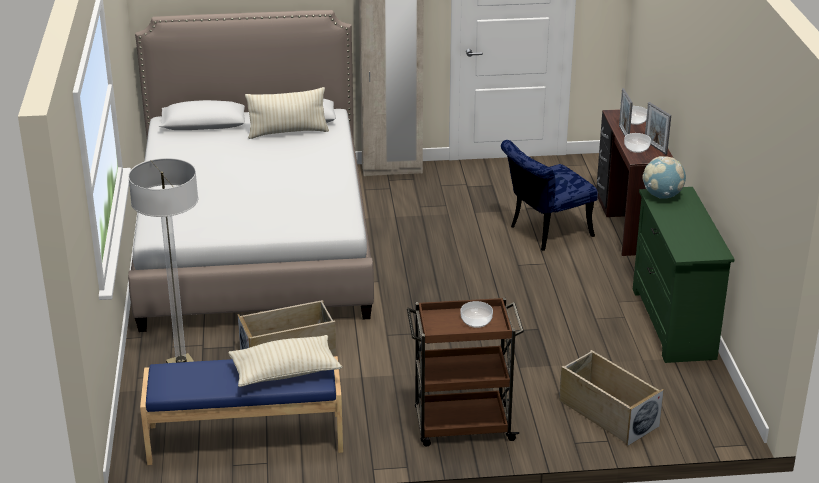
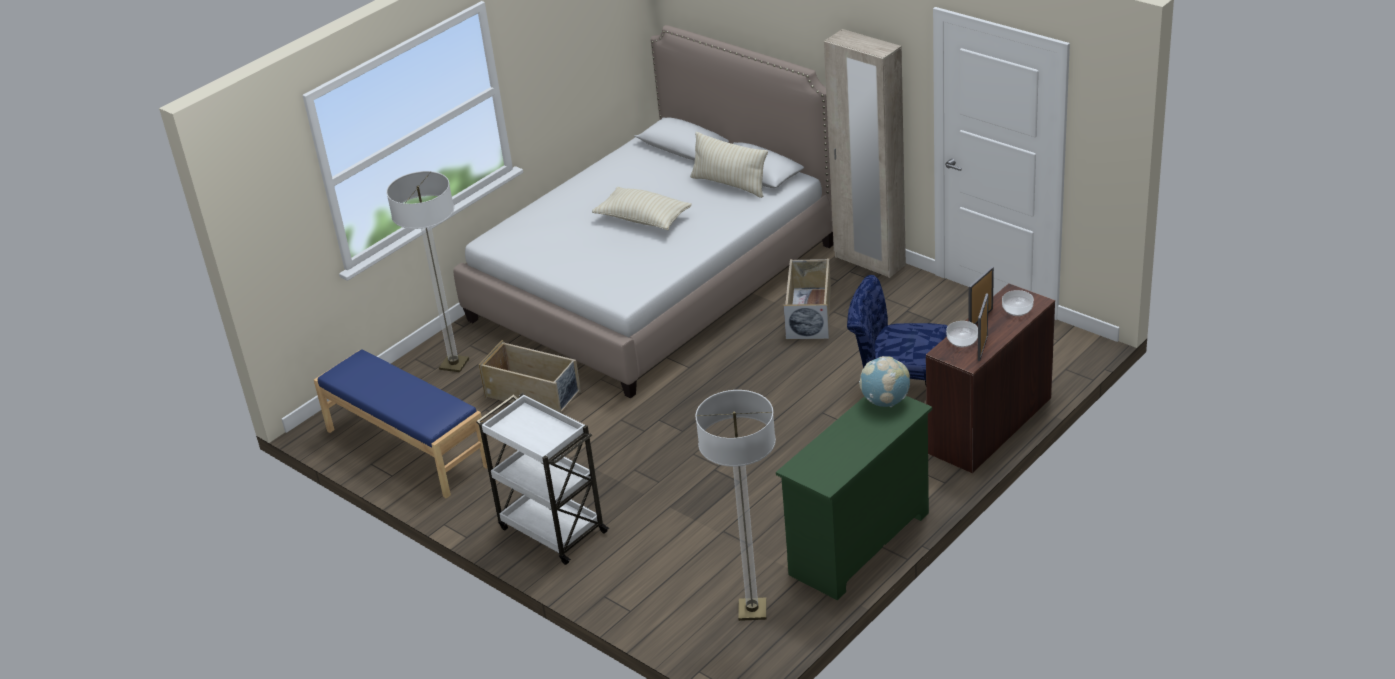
camera: 50 degrees right, 5 degrees up
beige pillow [229,335,342,387] -> beige pillow moved to [592,187,692,230]
brown cart [407,298,524,446] -> white cart [476,393,609,565]
bowl [461,301,493,328] -> none
beige storage box [559,350,664,446] -> beige storage box moved to [784,259,831,339]
none -> floor lamp [695,390,776,621]

